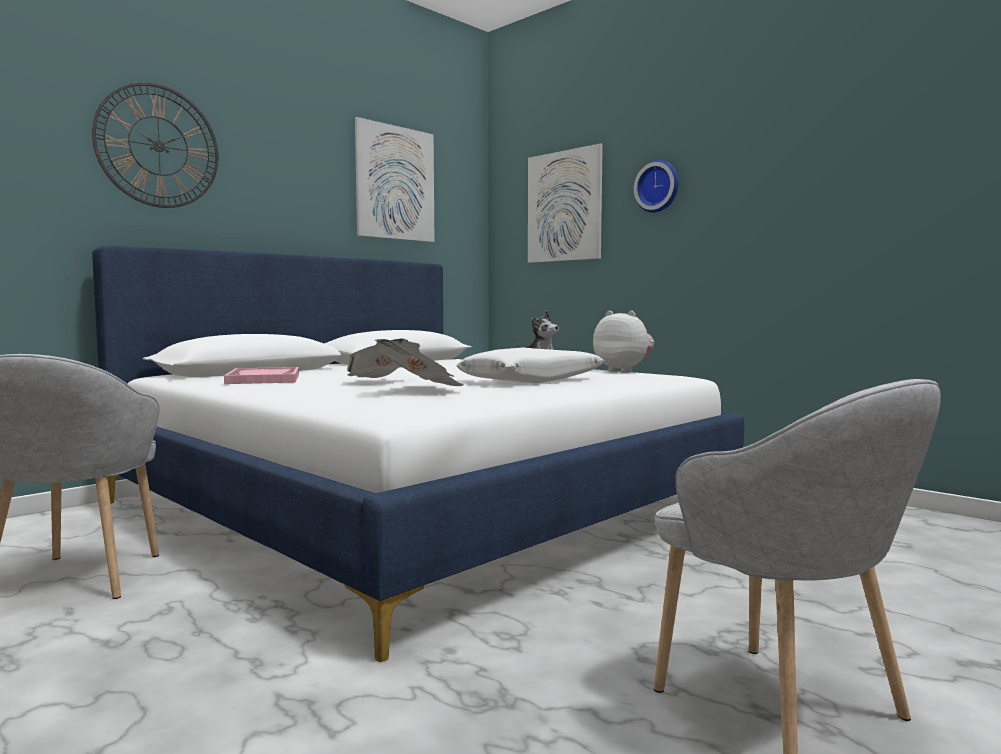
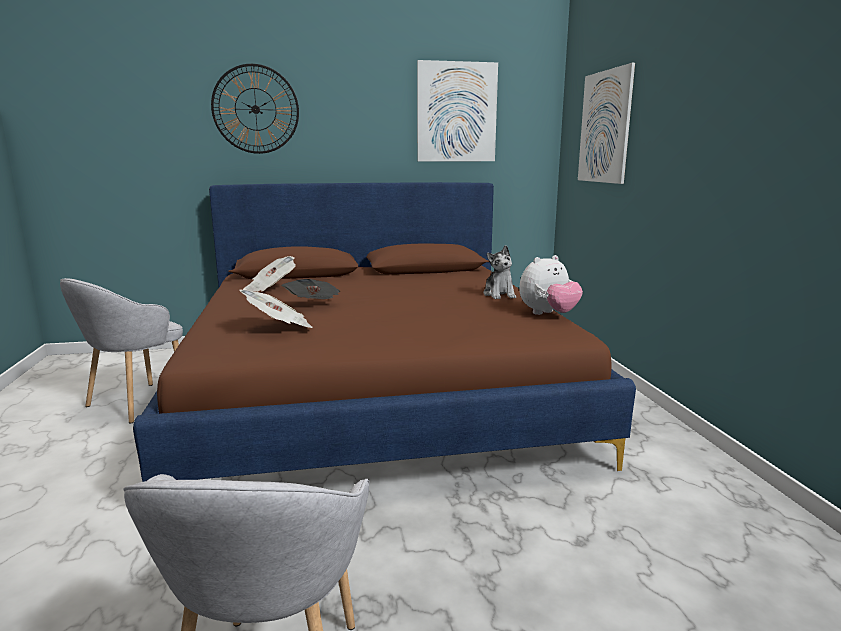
camera: 35 degrees right, 10 degrees up
white bed [92,245,744,662] -> brown bed [133,182,636,482]
pink tray [224,367,299,384] -> newspaper [243,256,296,292]
white pillow [457,347,604,383] -> none
plush toy [593,311,654,373] -> plush toy turned 75 degrees clockwise [519,255,583,315]
wall clock [634,160,679,213] -> none

